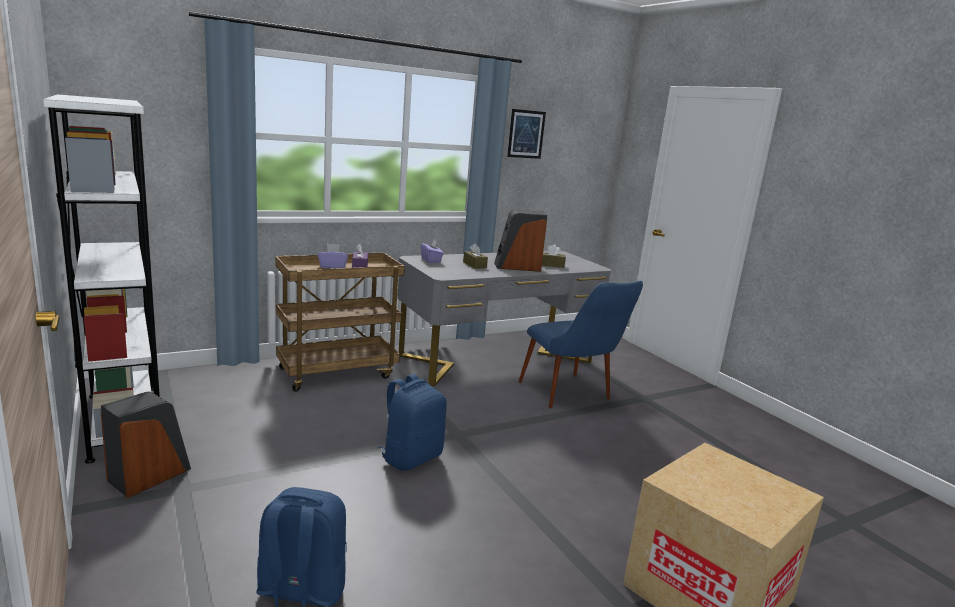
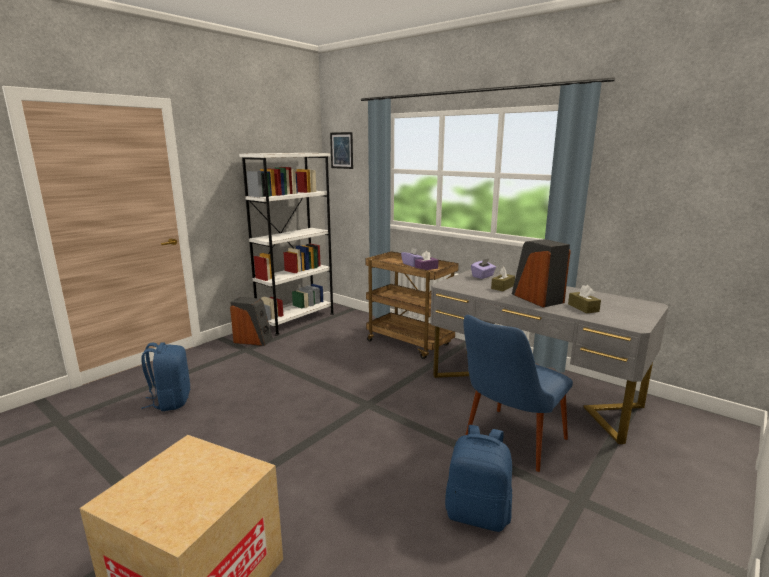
camera: 70 degrees right, 0 degrees up
blue backpack [379,374,447,471] -> blue backpack moved to [445,425,512,532]
picture [507,109,546,159] -> picture moved to [330,132,353,169]

